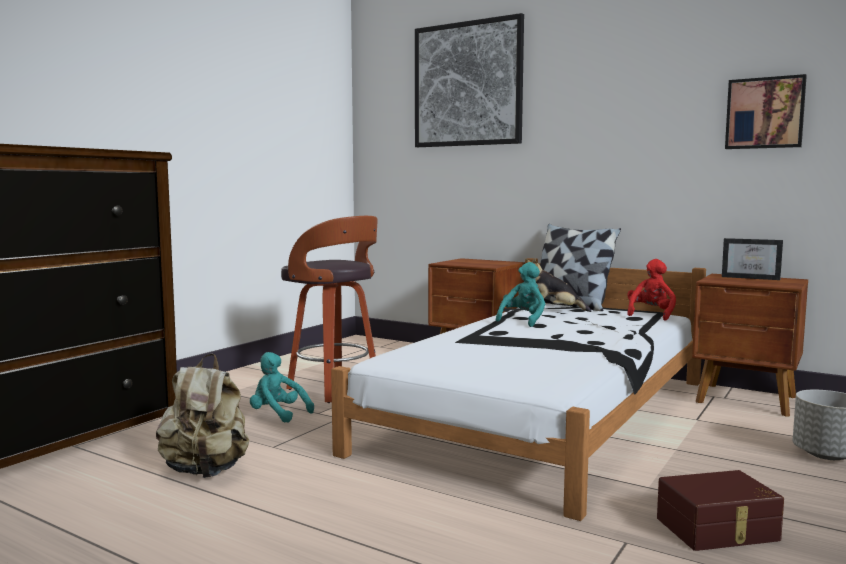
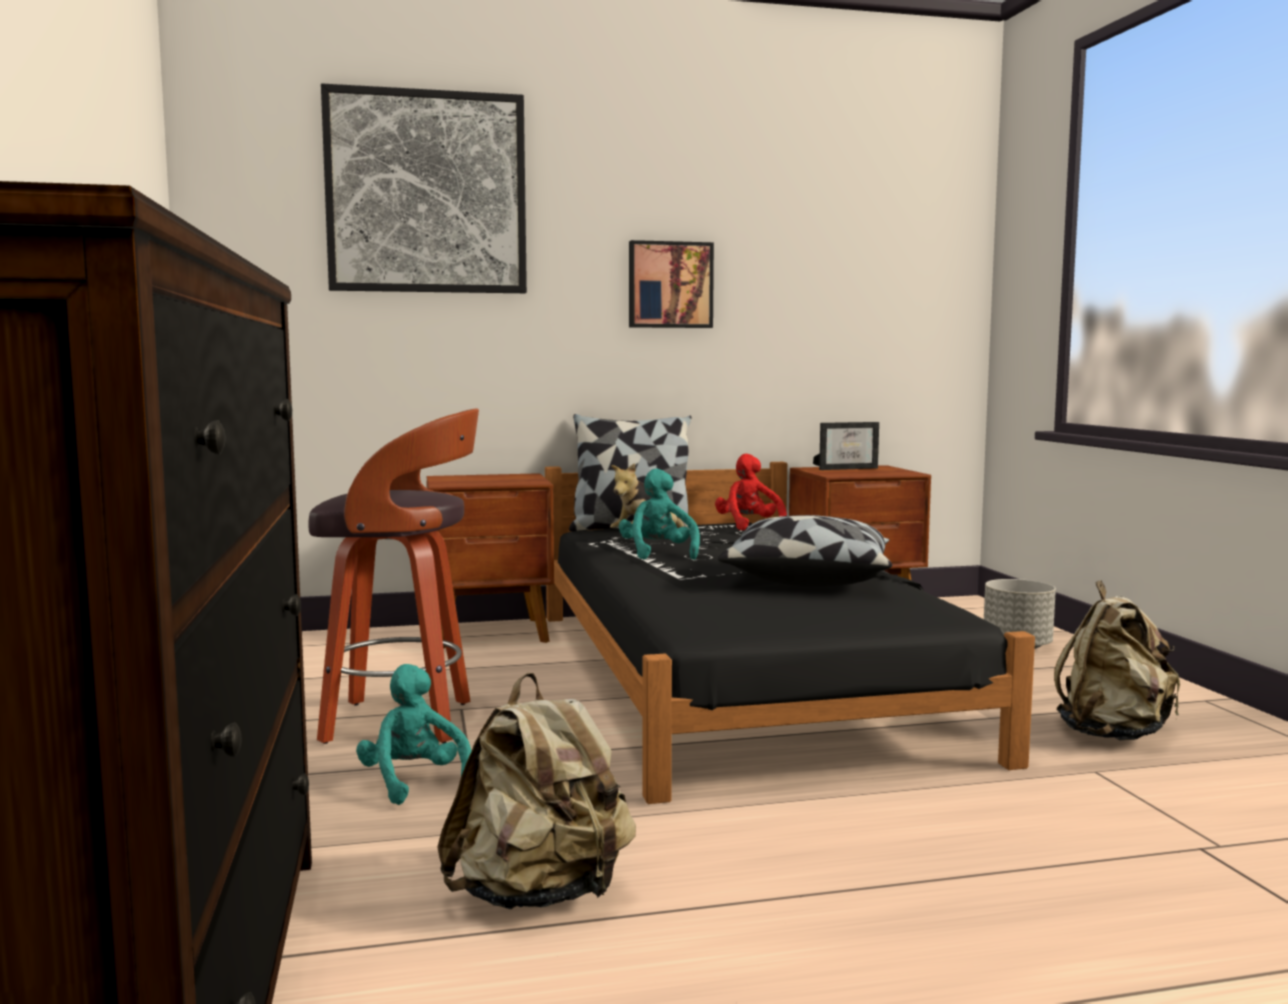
camera: 45 degrees left, 0 degrees up
turquoise plush toy [250,352,314,422] -> turquoise plush toy turned 75 degrees clockwise [356,664,472,805]
white bed [331,258,706,521] -> black bed [545,462,1035,804]
brown storage box [657,470,784,551] -> beige backpack [1054,581,1180,741]
picture [725,74,807,149] -> picture moved to [629,240,714,328]
none -> pillow [718,515,892,587]

